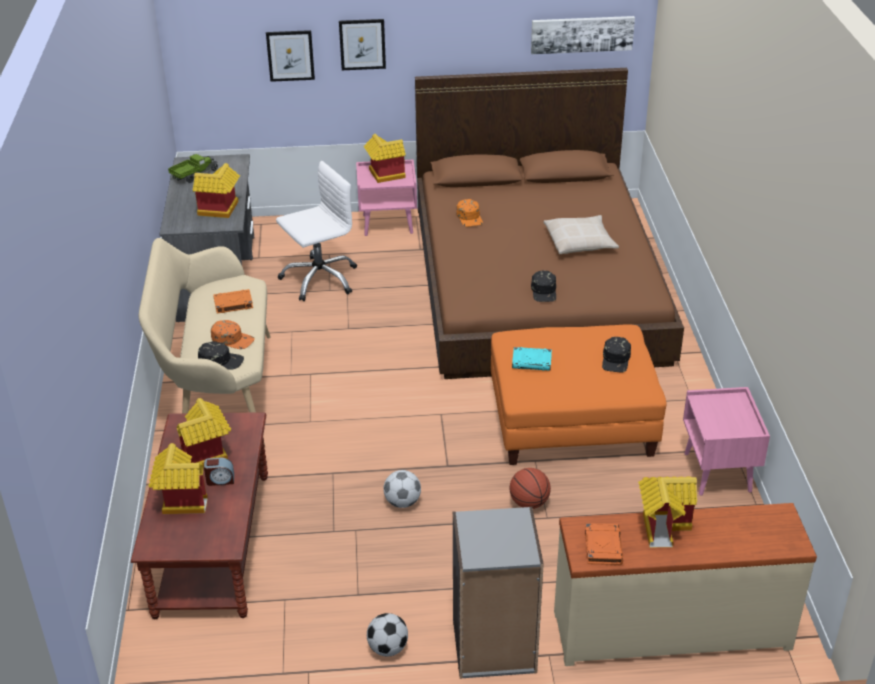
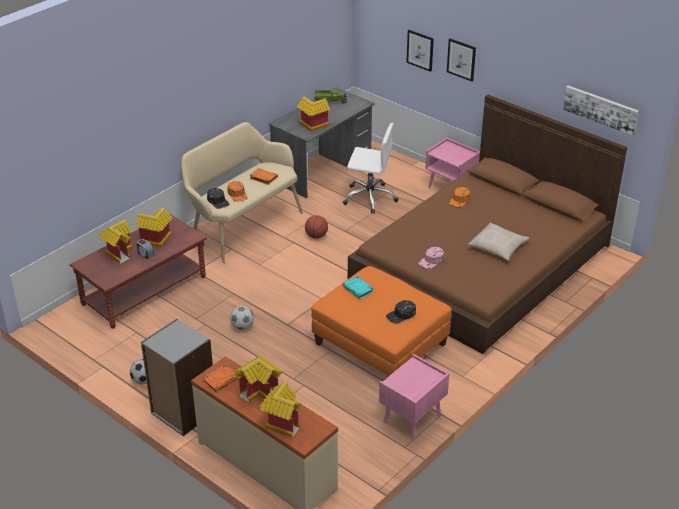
camera: 45 degrees right, 0 degrees up
toy house [363,134,406,183] -> toy house moved to [259,382,301,438]
basketball [509,468,551,509] -> basketball moved to [305,215,328,239]
black cap [531,271,556,302] -> pink cap [418,247,444,269]

